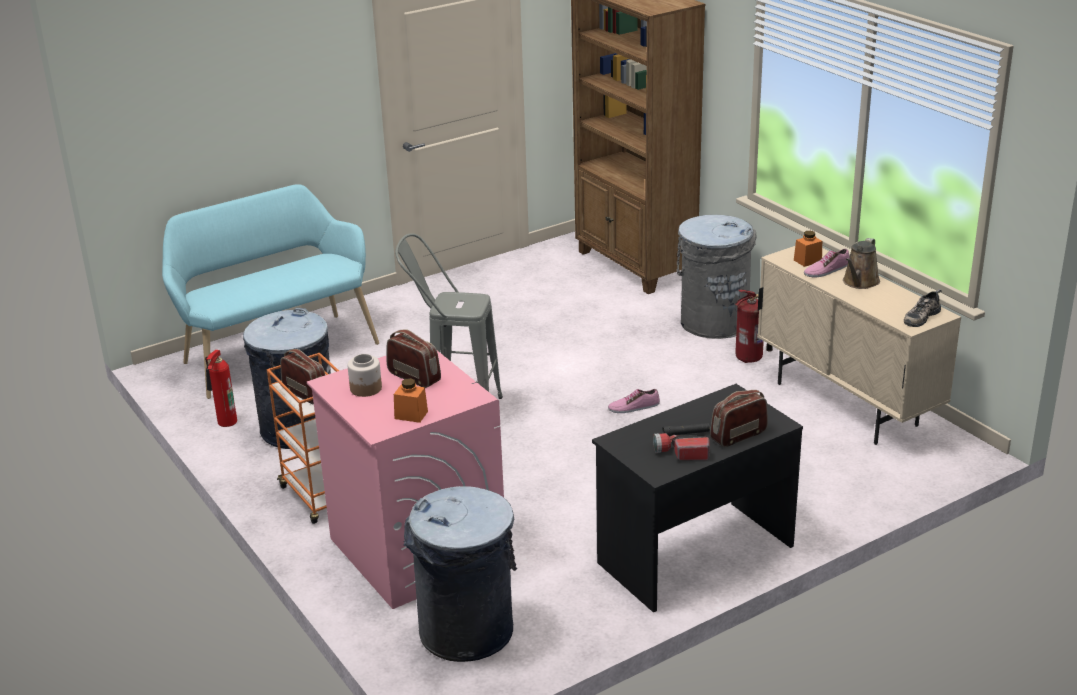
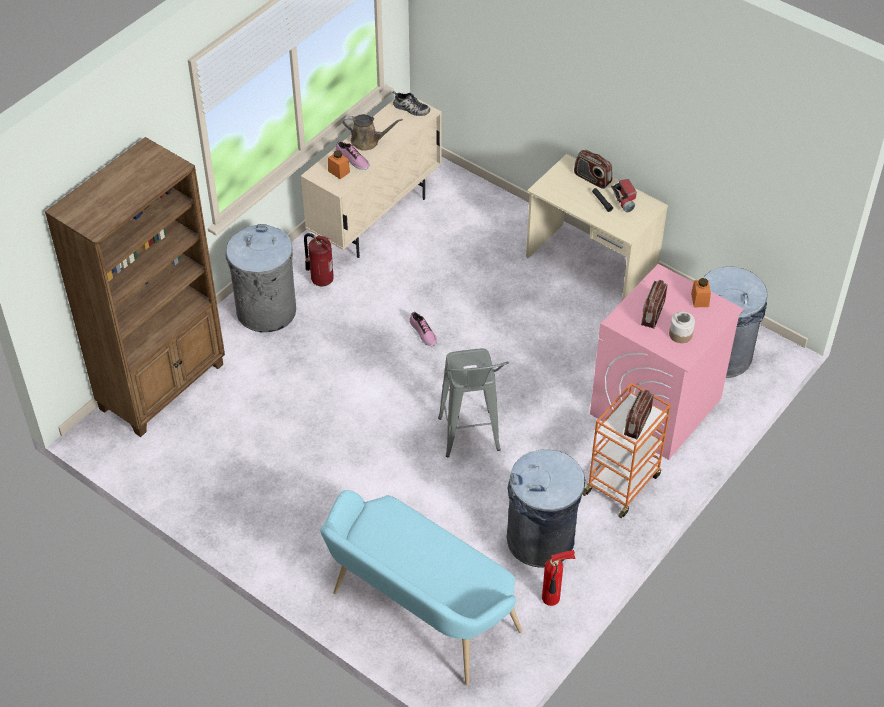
camera: 110 degrees left, 20 degrees up
black desk [592,384,803,613] -> beige desk [526,154,668,301]

